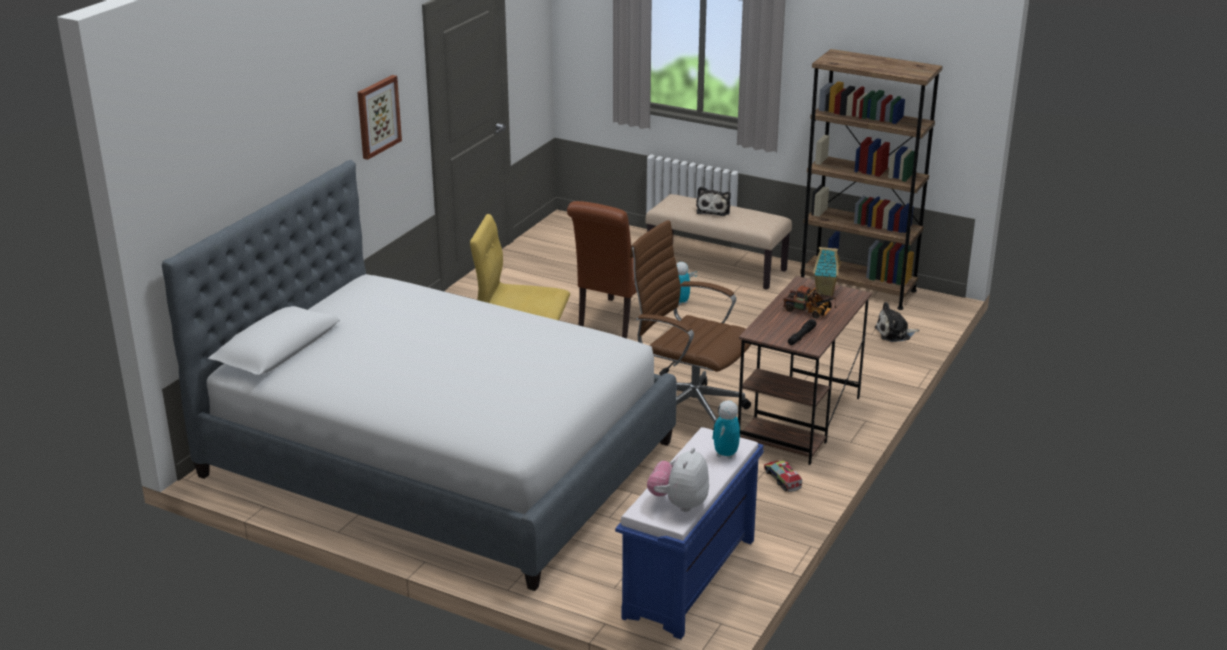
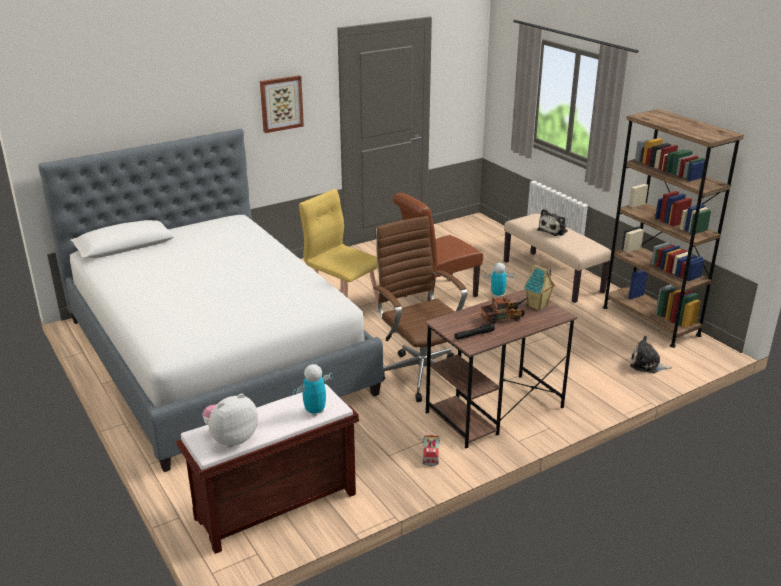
camera: 30 degrees right, 0 degrees up
blue bench [615,427,764,639] -> brown bench [176,384,359,554]
toy truck [783,285,837,318] -> toy truck turned 75 degrees counterclockwise [481,296,528,324]

